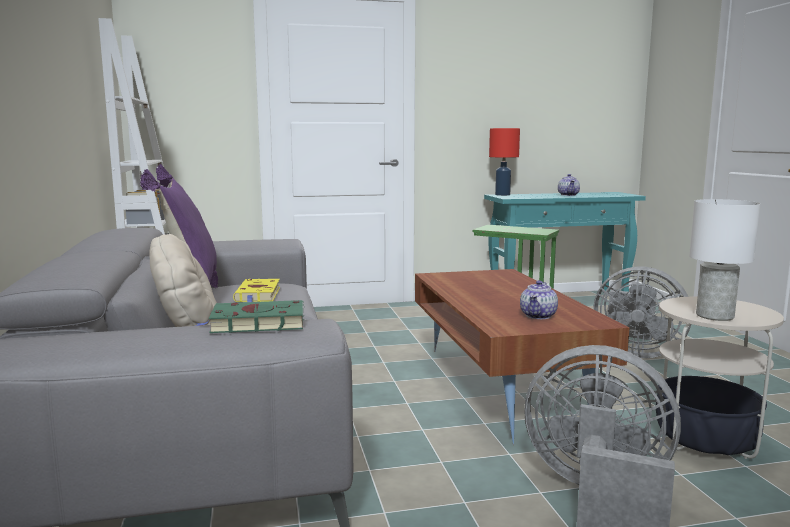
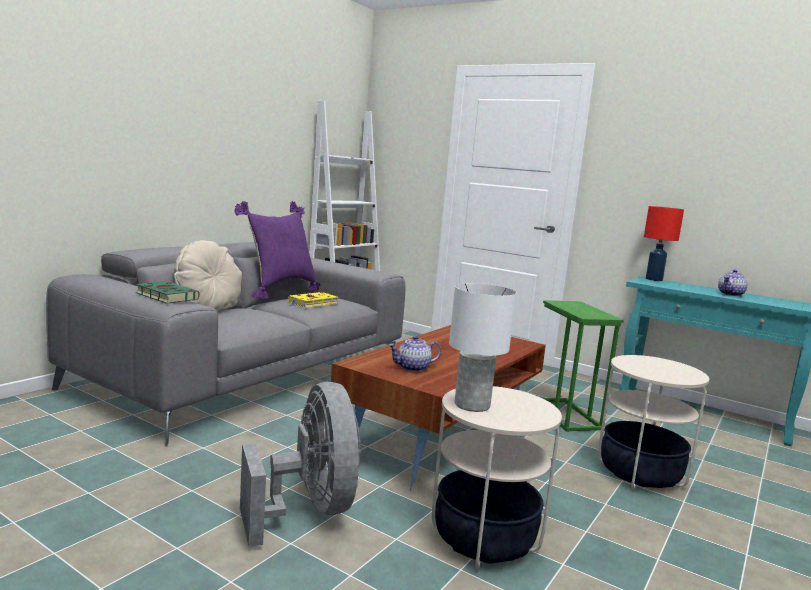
camera: 45 degrees right, 0 degrees up
grey fan [593,267,691,358] -> beige side table [598,355,709,490]

